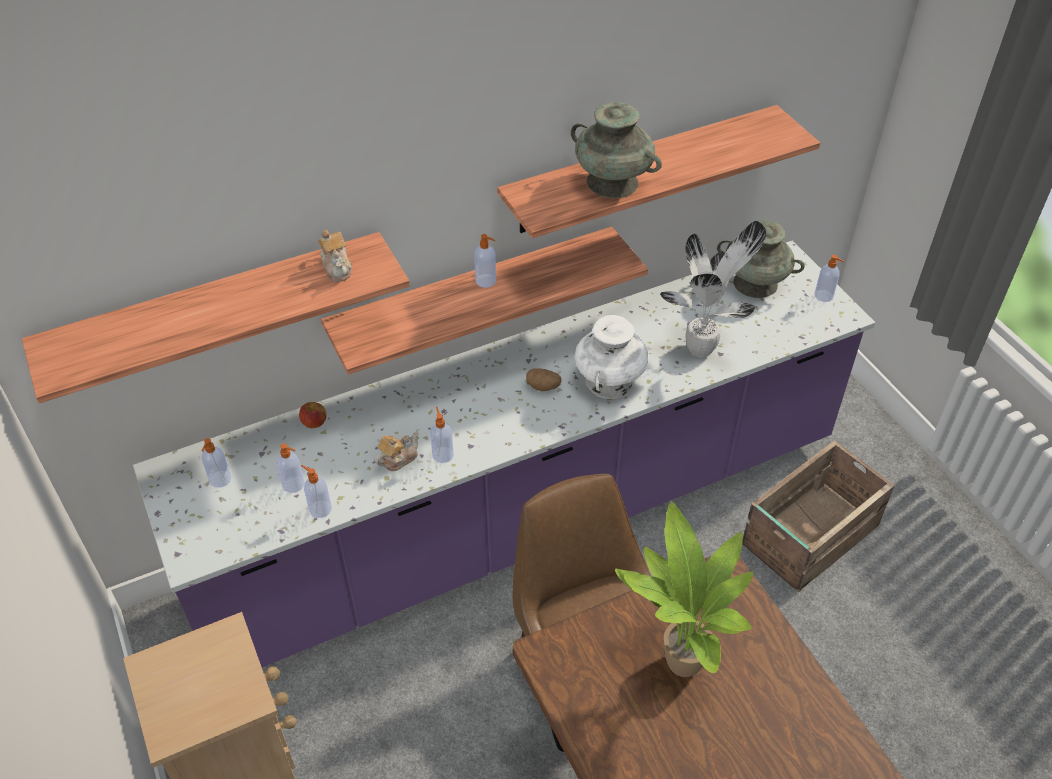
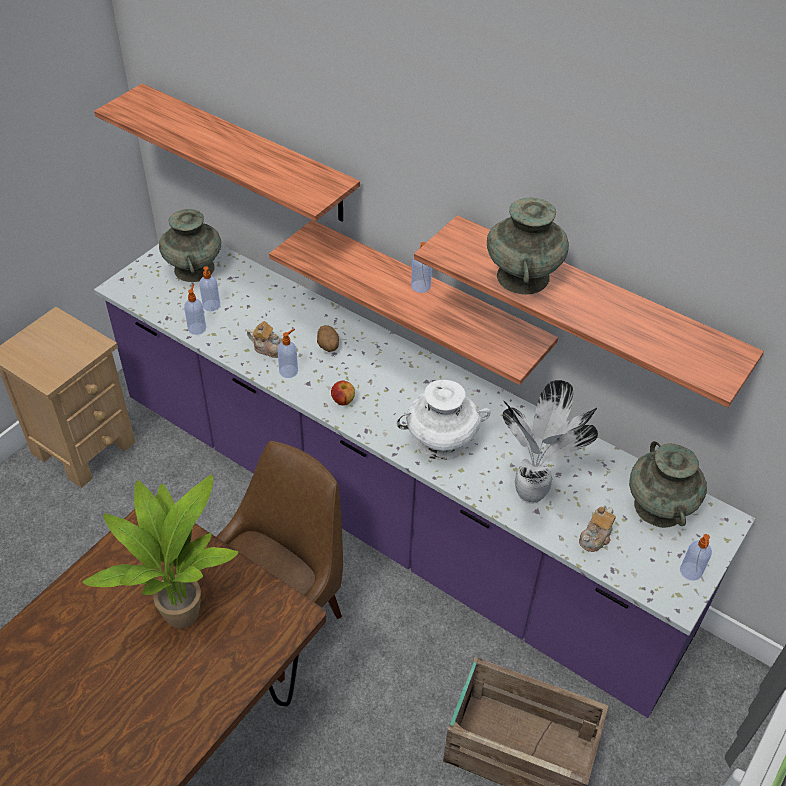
camera: 60 degrees right, 0 degrees up
soap dispenser [201,438,231,488] -> turquoise vase [159,209,221,282]
apple [299,402,327,428] -> apple moved to [331,380,355,406]
teapot [318,230,352,282] -> teapot moved to [579,507,616,552]
potato [526,368,562,391] -> potato moved to [317,325,339,352]

